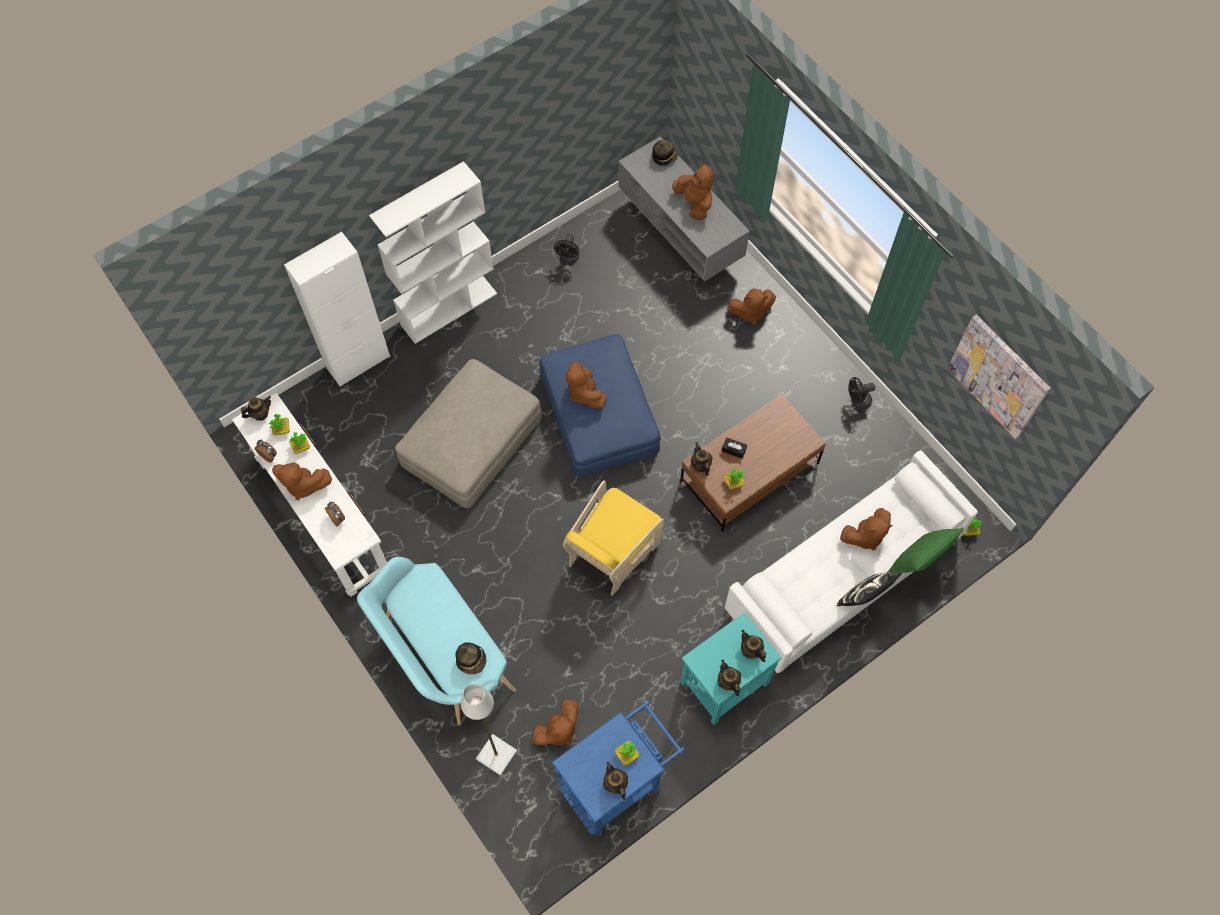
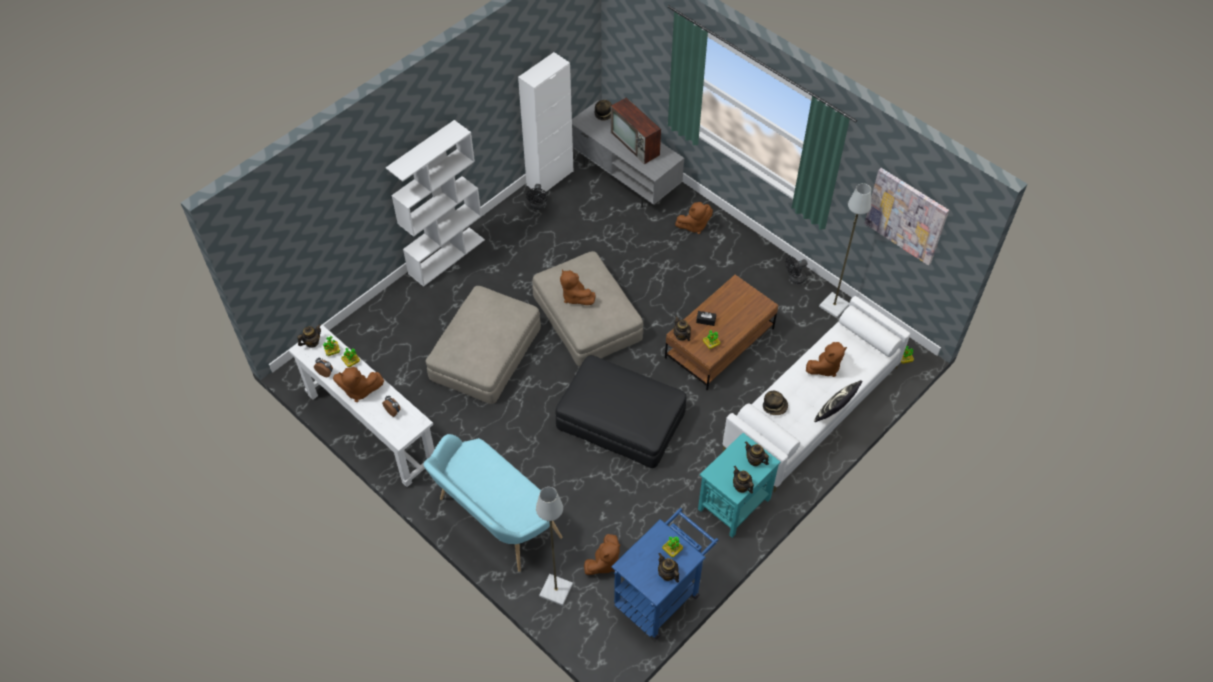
camera: 10 degrees left, 10 degrees down
white cabinet [284,232,390,387] -> white cabinet moved to [518,52,573,194]
hat [456,642,486,675] -> hat moved to [763,391,788,415]
blue ottoman [540,334,661,477] -> beige ottoman [532,251,644,366]
yellow armchair [563,480,664,596] -> black ottoman [555,355,687,468]
brown plush toy [672,162,714,220] -> television [611,98,661,164]
green pillow [888,528,964,573] -> none
none -> grey floor lamp [819,183,871,318]

